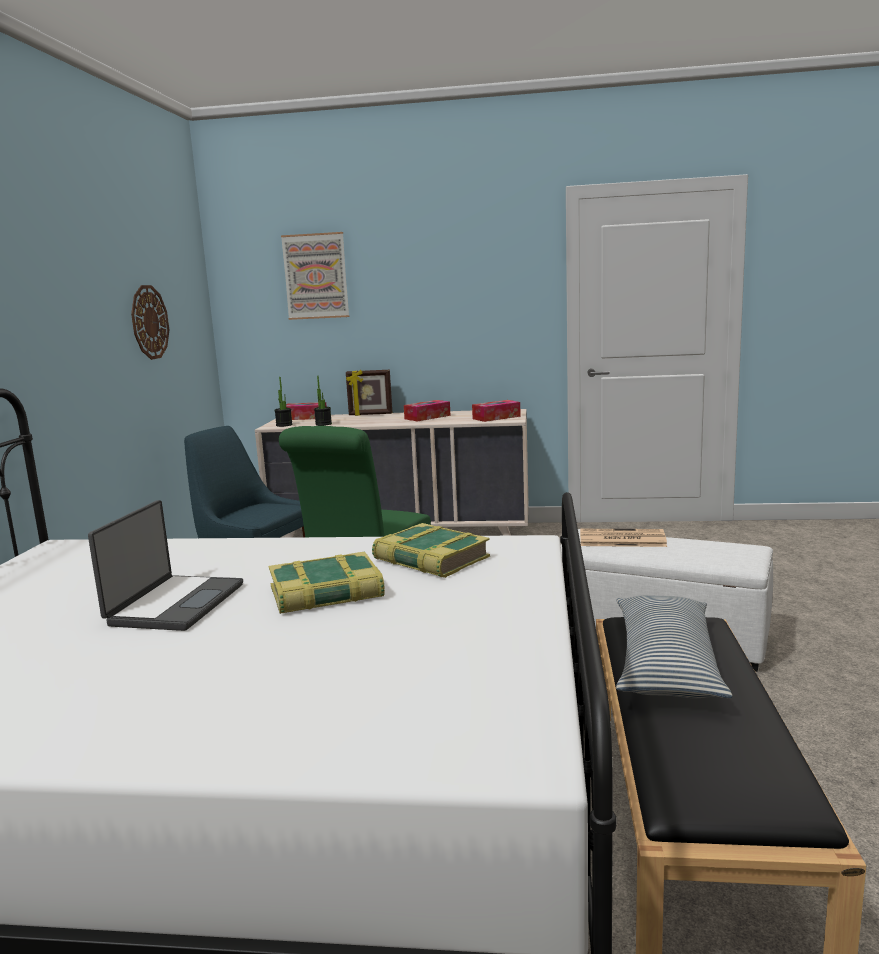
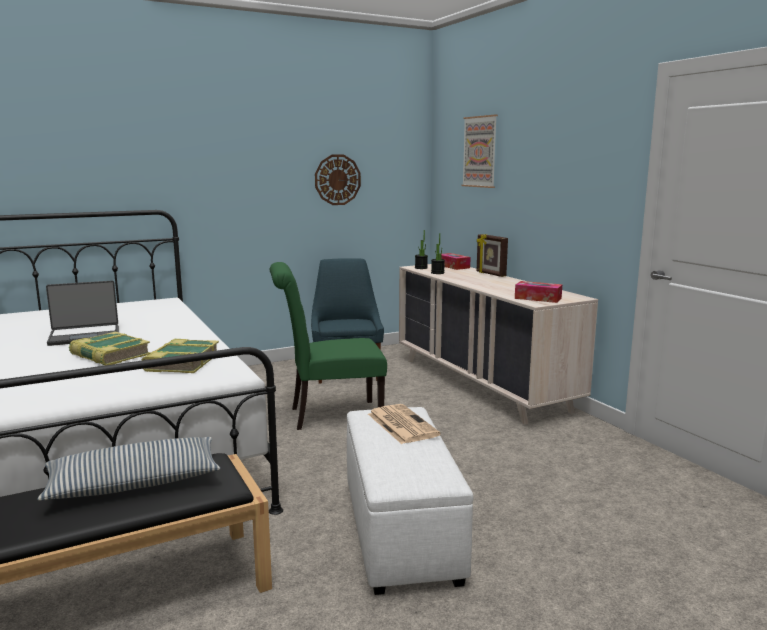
camera: 55 degrees right, 0 degrees up
tissue box [404,400,450,422] -> none

